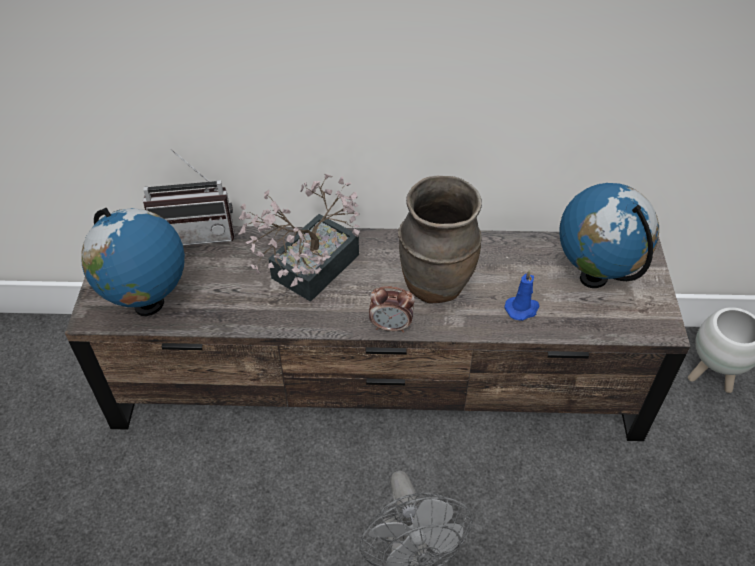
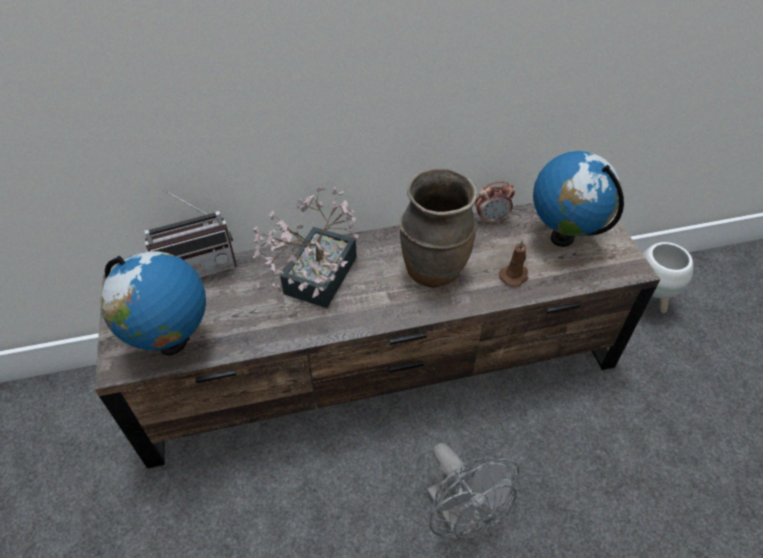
camera: 15 degrees left, 0 degrees up
alarm clock [369,286,415,333] -> alarm clock moved to [475,181,515,224]
blue candle [505,270,539,321] -> brown candle [499,240,528,287]

